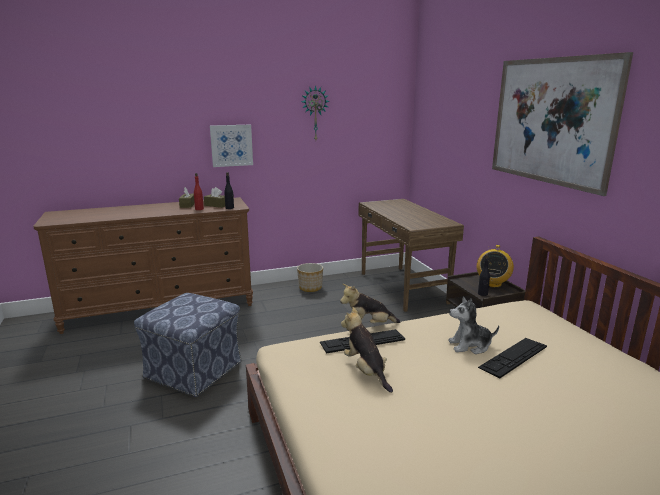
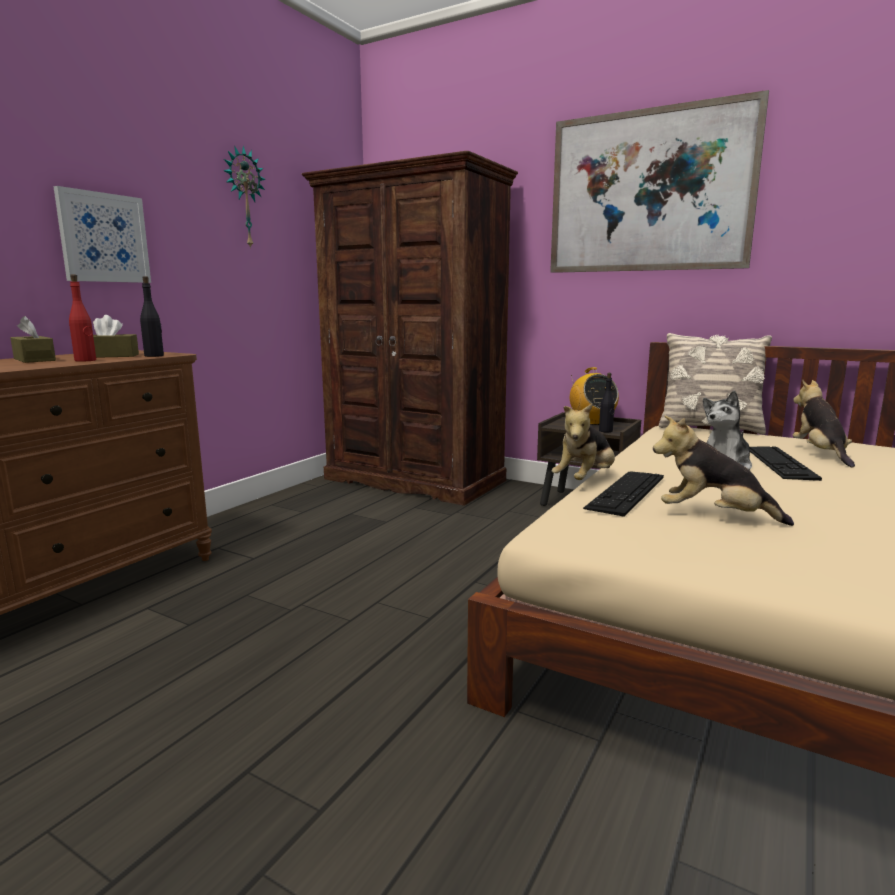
camera: 40 degrees left, 5 degrees down
ottoman [134,293,242,397] -> none
planter [297,263,323,292] -> none
brown console table [358,199,464,312] -> brown wardrobe [302,151,518,506]
none -> beige pillow [659,333,772,435]
none -> plush toy [793,380,855,468]

